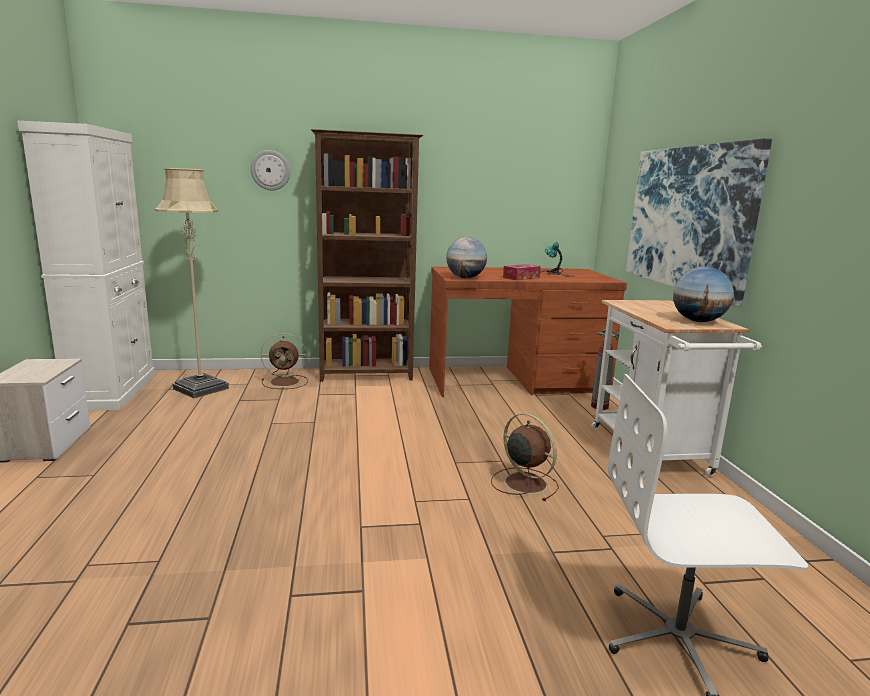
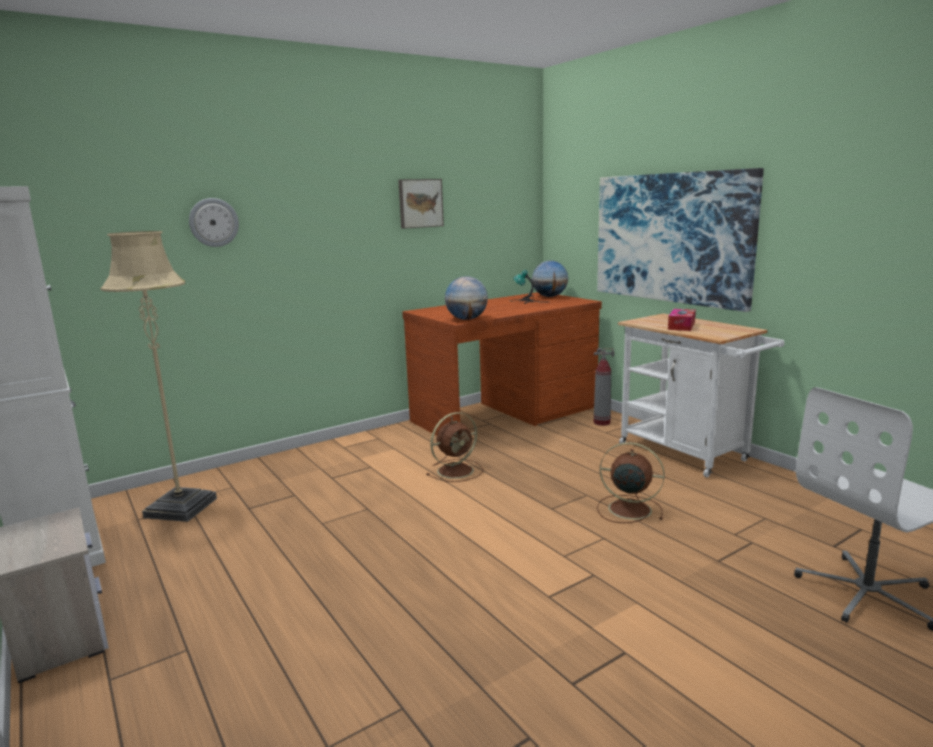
camera: 25 degrees left, 0 degrees up
brown fan [261,333,308,389] -> brown fan moved to [427,412,483,482]
brown bookcase [311,129,423,382] -> none
tissue box [503,264,541,280] -> tissue box moved to [668,309,696,331]
globe [673,267,734,322] -> globe moved to [532,261,568,297]
none -> picture [398,179,444,229]

